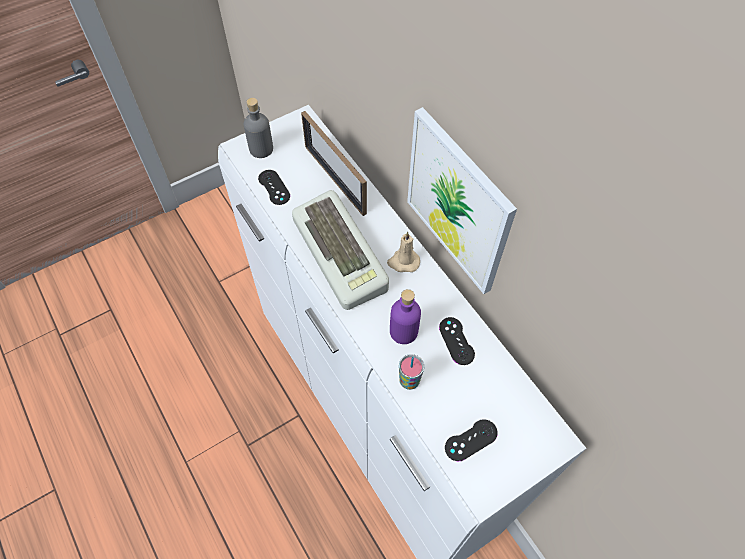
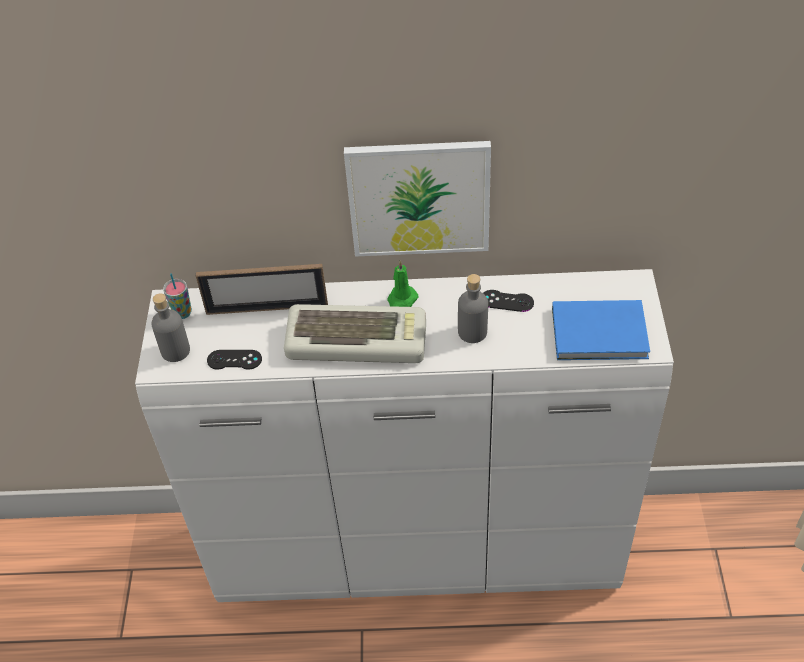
camera: 55 degrees left, 10 degrees down
beige candle [387,232,420,272] -> green candle [387,260,418,307]
purple bottle [390,289,421,344] -> grey bottle [458,274,488,343]
cup [399,354,424,390] -> cup moved to [163,273,192,319]
black game controller [445,419,498,461] -> blue book [552,300,650,360]

